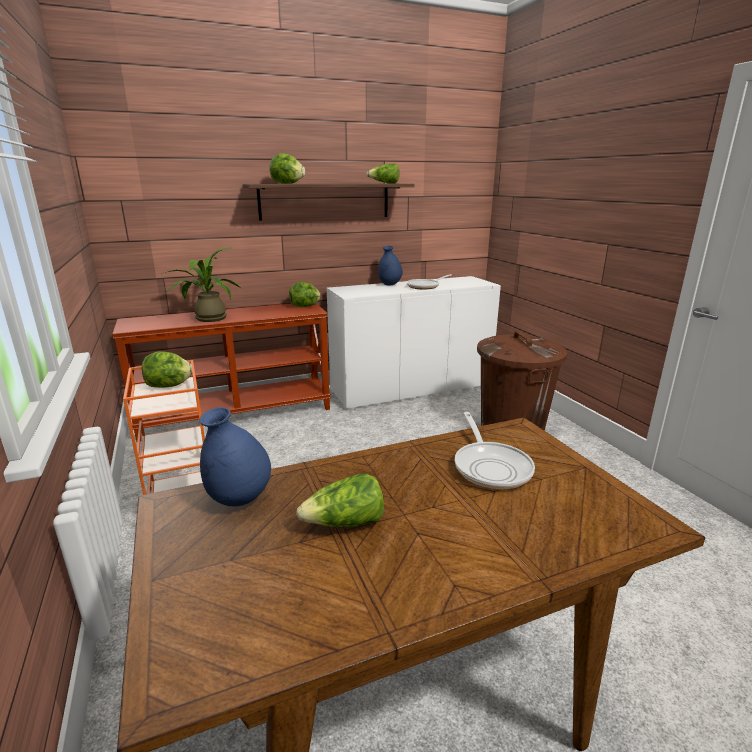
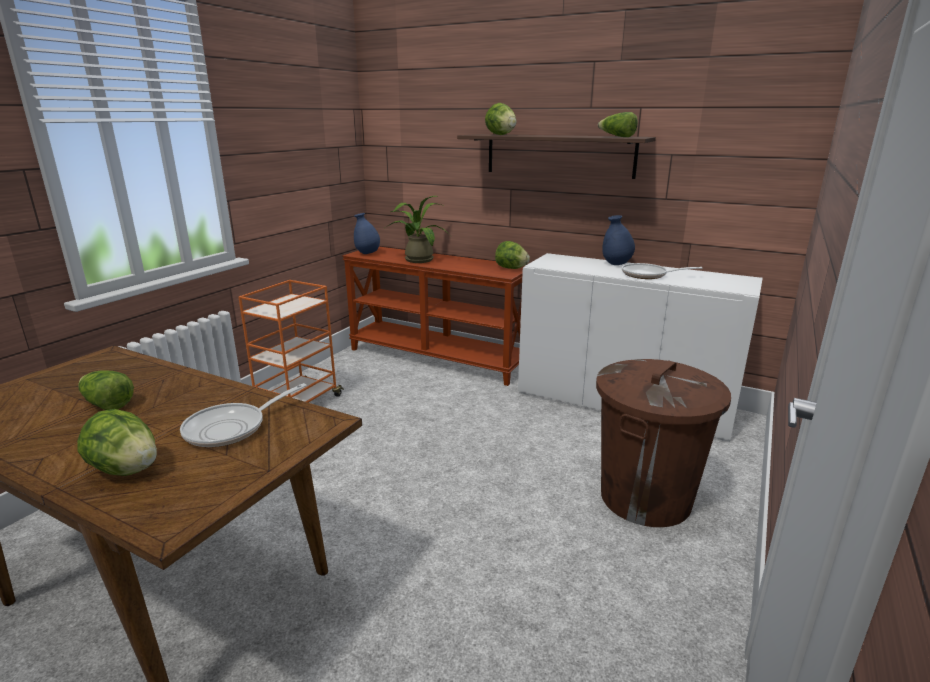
camera: 50 degrees right, 0 degrees up
lettuce [142,351,192,388] -> lettuce moved to [77,409,157,476]
blue vase [200,407,271,507] -> blue vase moved to [354,213,380,254]

